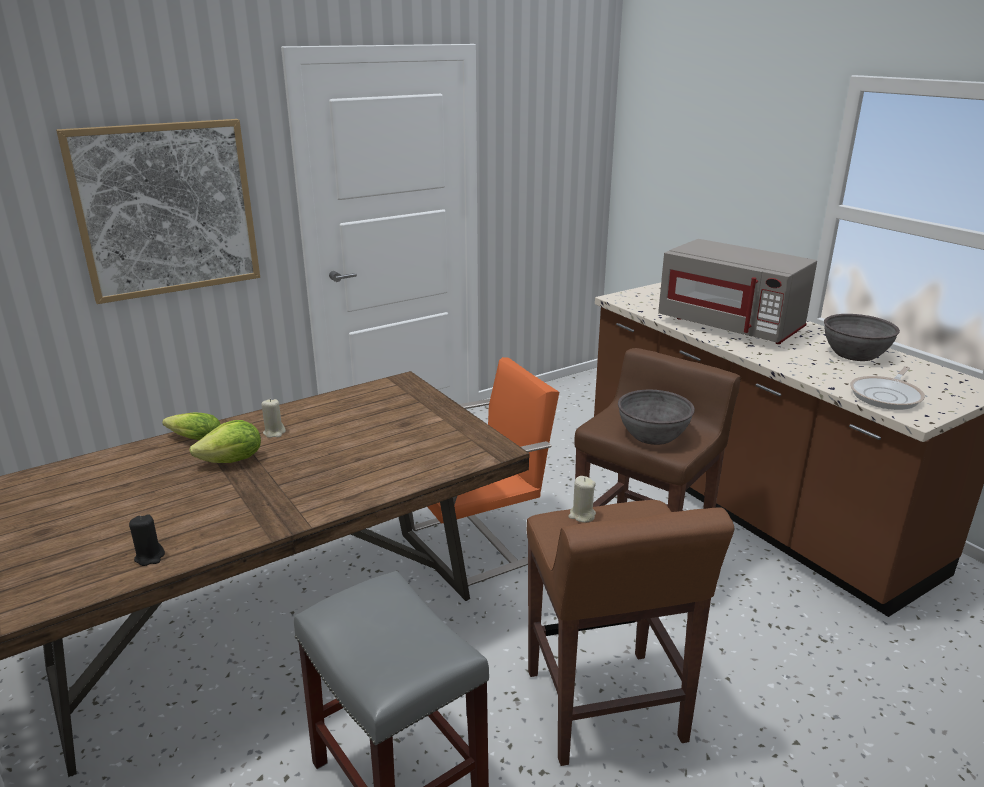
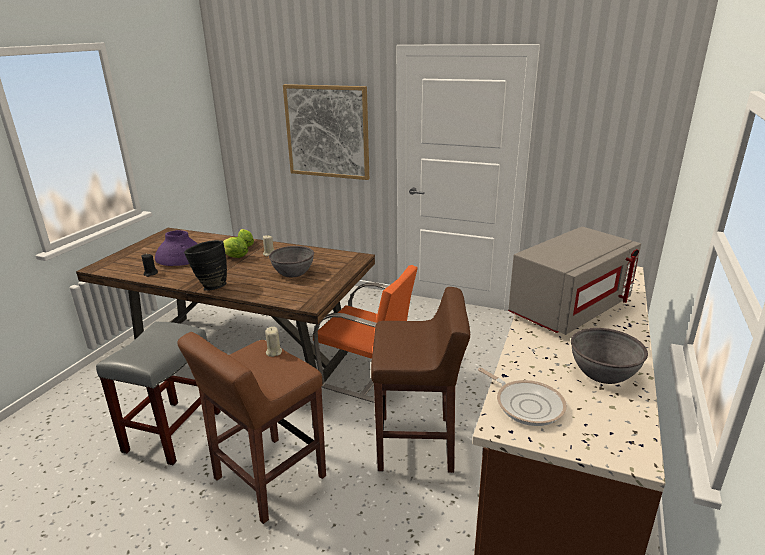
camera: 55 degrees right, 0 degrees up
grey bowl [618,390,695,445] -> grey bowl moved to [269,246,314,277]
grey microwave [658,239,817,344] -> grey microwave turned 135 degrees counterclockwise [508,227,641,335]
frying pan [850,366,925,410] -> frying pan turned 135 degrees counterclockwise [478,368,567,426]
none -> purple vase [155,230,198,266]
none -> black vase [184,240,227,291]

